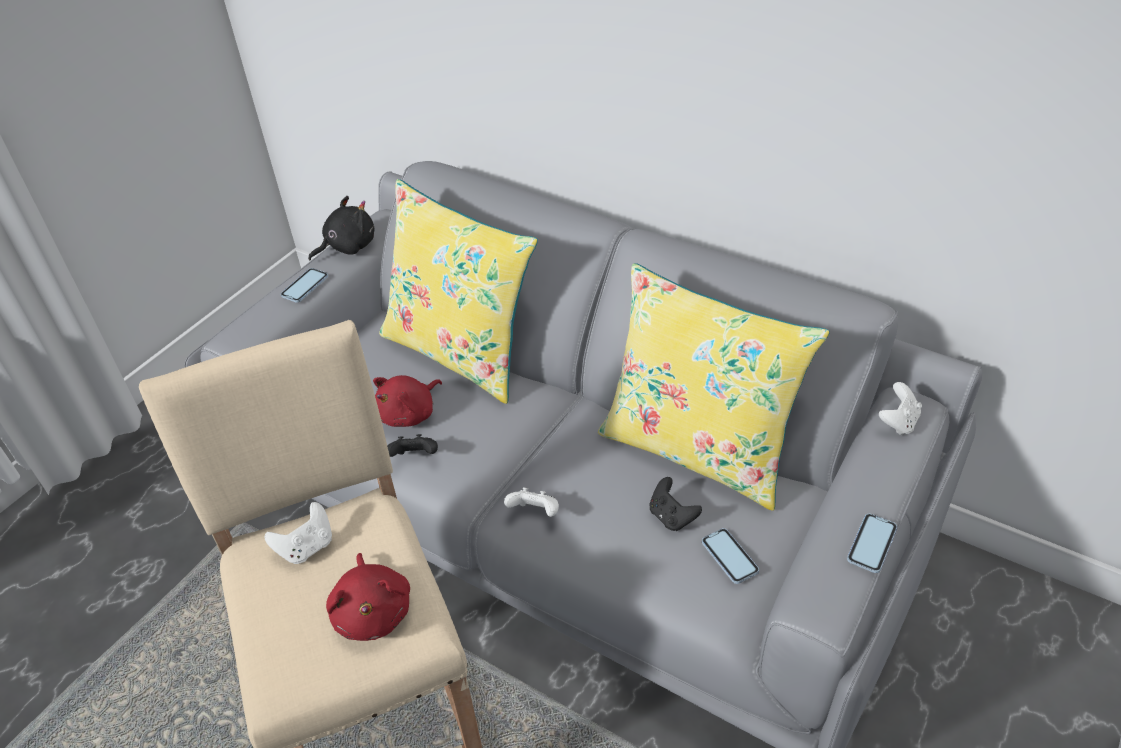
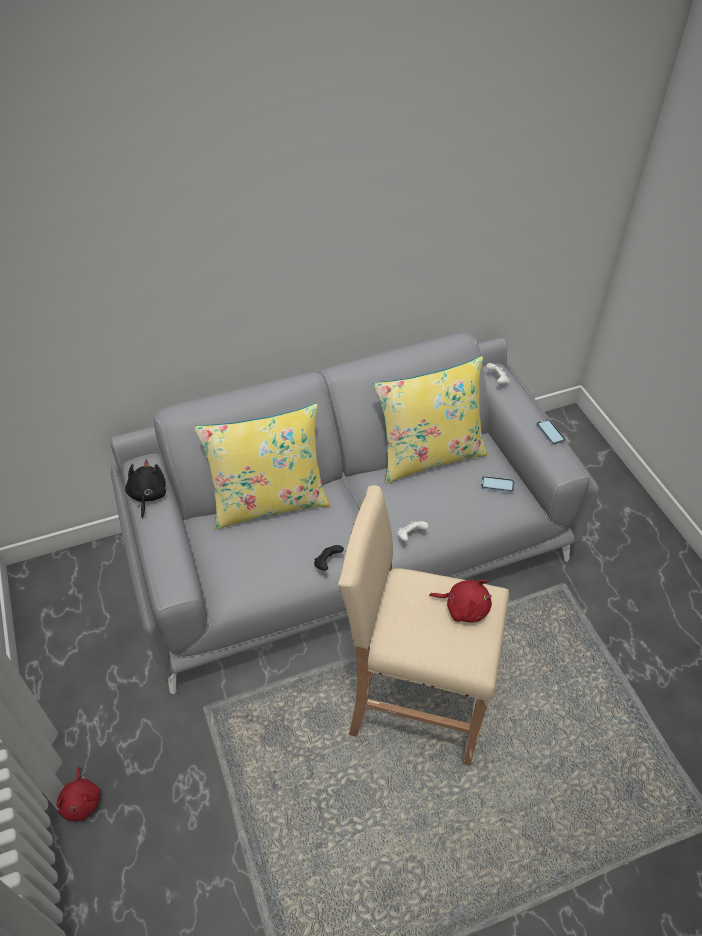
camera: 55 degrees left, 5 degrees up
white game controller [265,502,332,564] -> none
phone [281,268,328,303] -> none
red plush toy [373,375,442,427] -> red plush toy moved to [56,767,100,822]
black game controller [650,477,702,531] -> none

